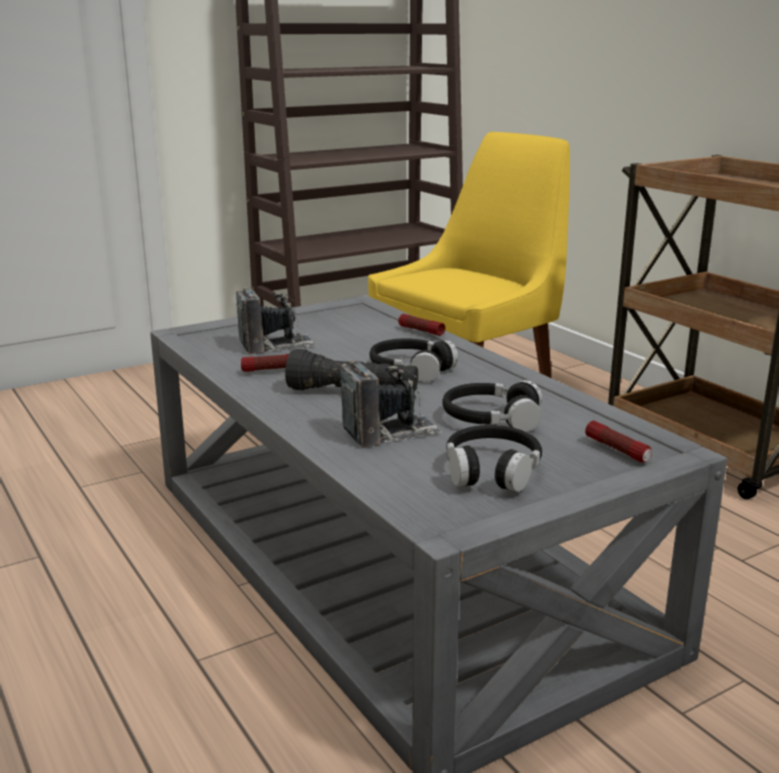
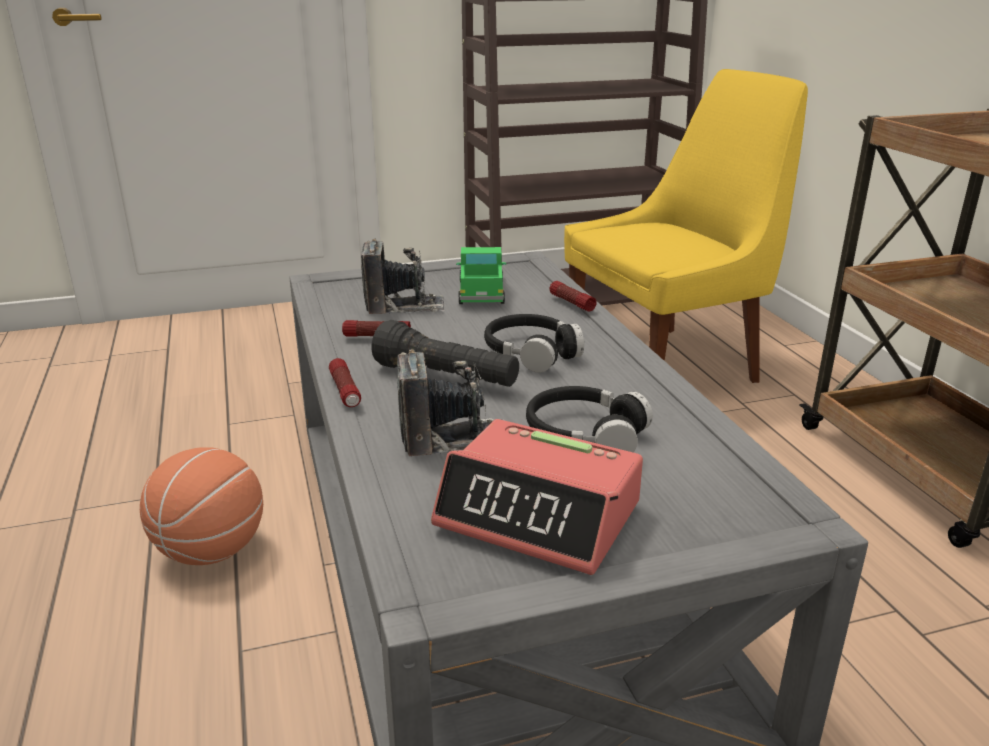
camera: 15 degrees right, 5 degrees up
black headphones [446,425,542,492] -> alarm clock [431,419,643,575]
flashlight [585,421,652,462] -> flashlight moved to [329,358,361,407]
none -> basketball [140,447,263,565]
none -> toy truck [456,247,506,304]

